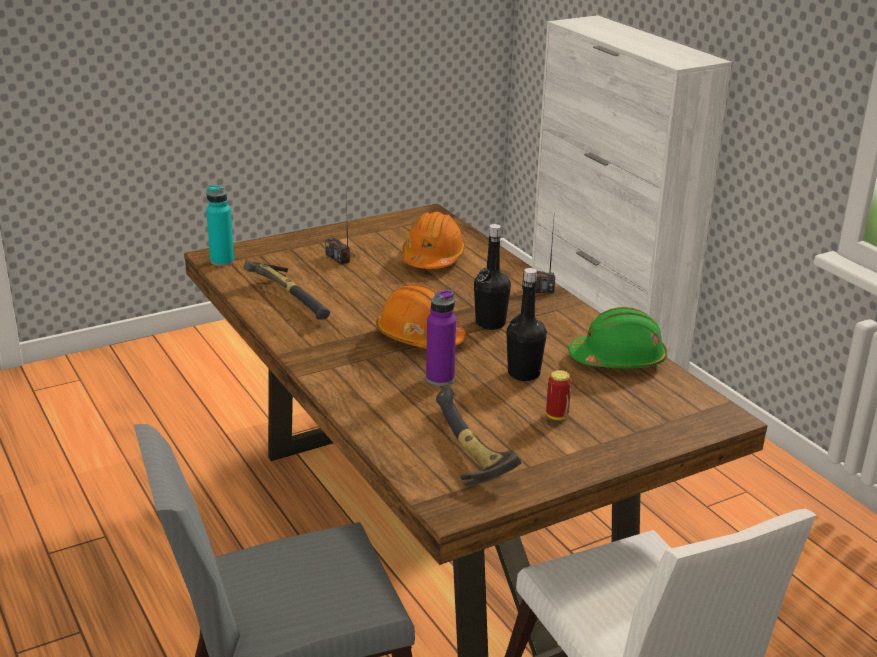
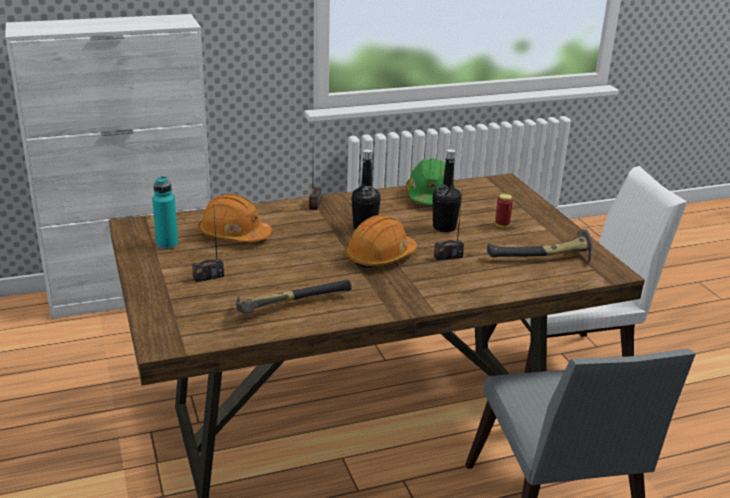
camera: 80 degrees left, 0 degrees up
turquoise bottle [206,185,234,266] -> turquoise bottle moved to [152,176,178,250]
purple bottle [426,290,456,386] -> radio [434,187,464,260]

